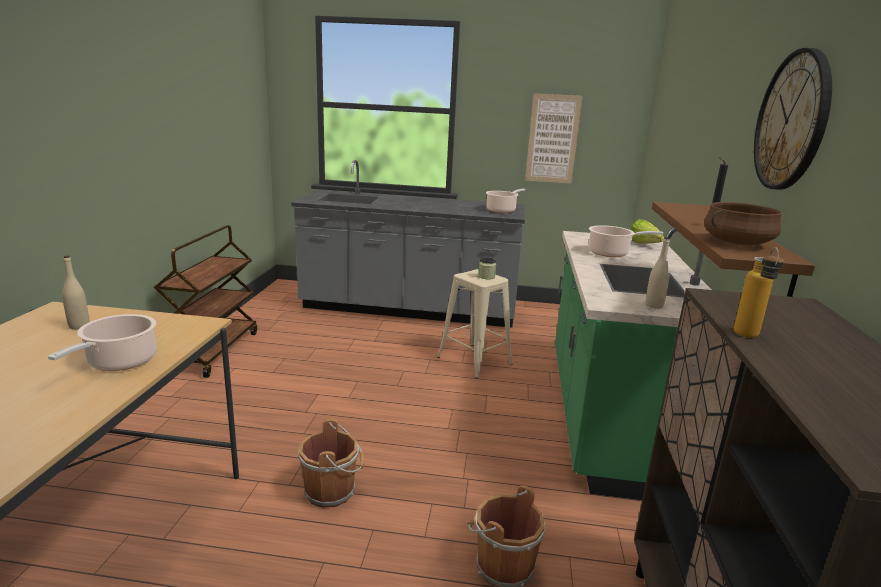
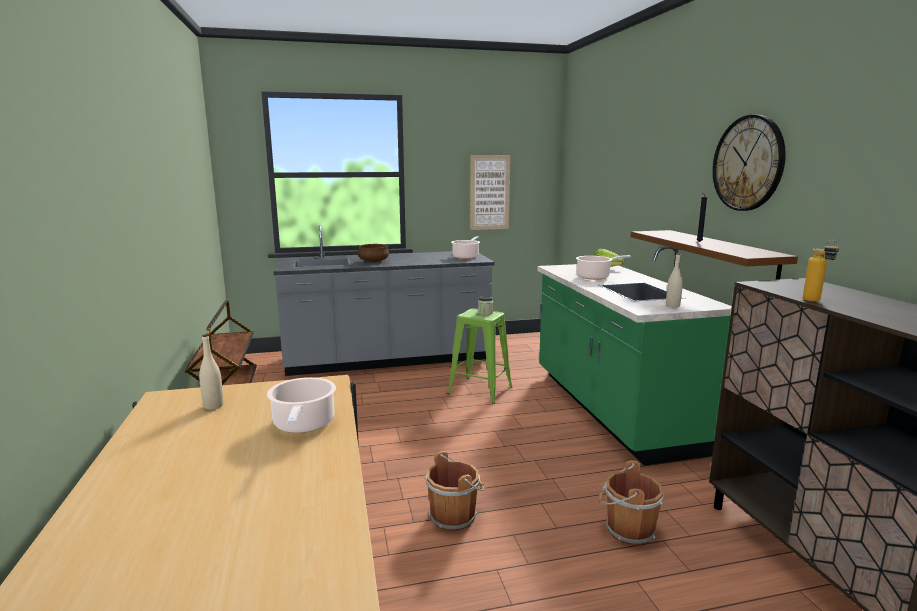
camera: 20 degrees left, 5 degrees down
beige stool [437,269,513,379] -> green stool [447,309,512,404]
brown cooking pot [704,202,782,245] -> brown cooking pot moved to [358,244,390,262]

